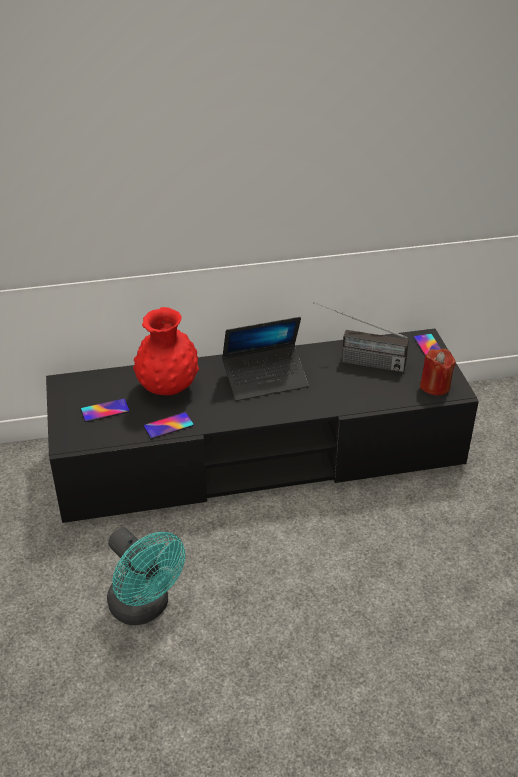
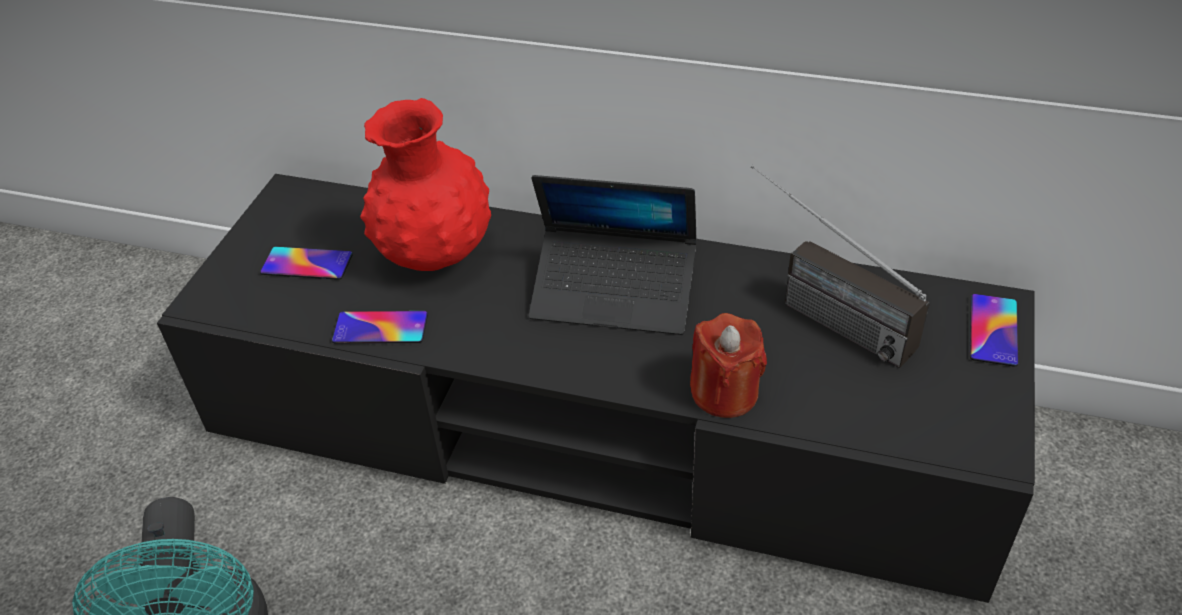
camera: 30 degrees right, 5 degrees up
red candle [420,349,456,396] -> red candle moved to [690,313,767,418]

